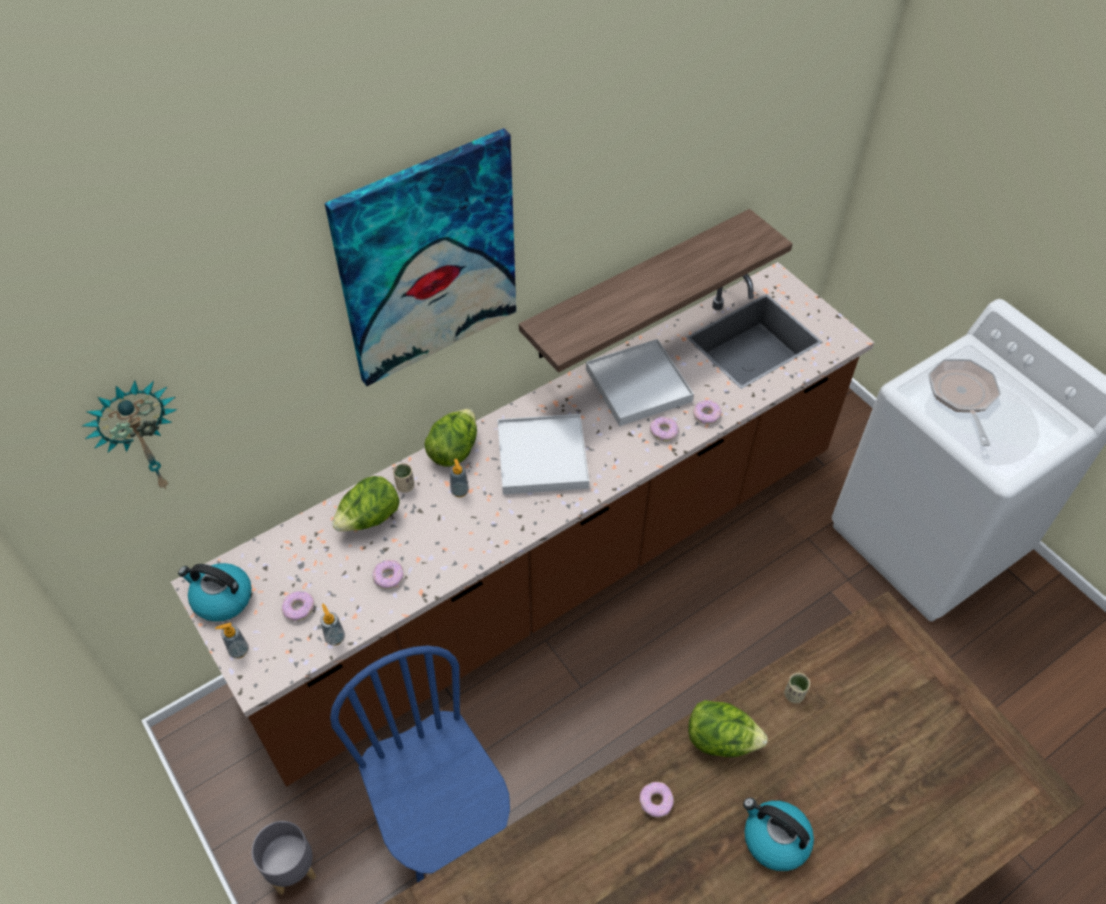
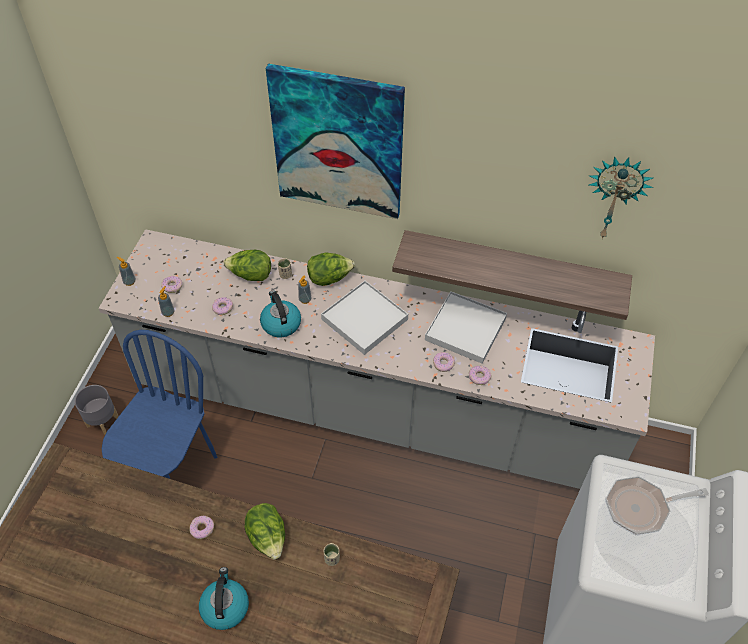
camera: 50 degrees right, 0 degrees up
wall clock [82,381,177,490] -> wall clock moved to [589,156,653,239]
brown counter [171,262,875,787] -> grey counter [99,229,655,489]
kettle [178,563,252,622] -> kettle moved to [260,291,301,338]
frying pan [928,359,1001,446] -> frying pan turned 150 degrees counterclockwise [605,476,709,535]

